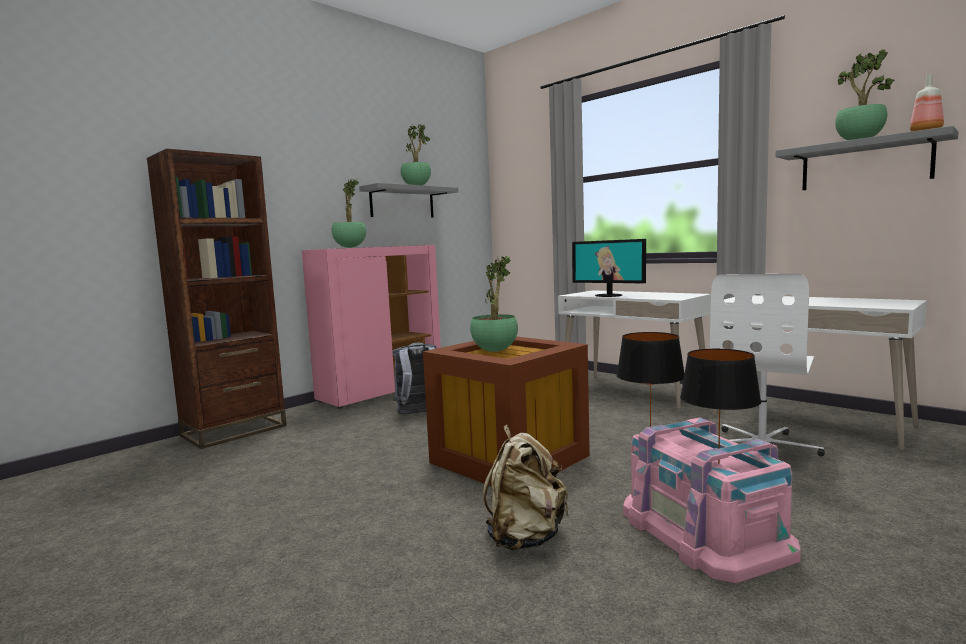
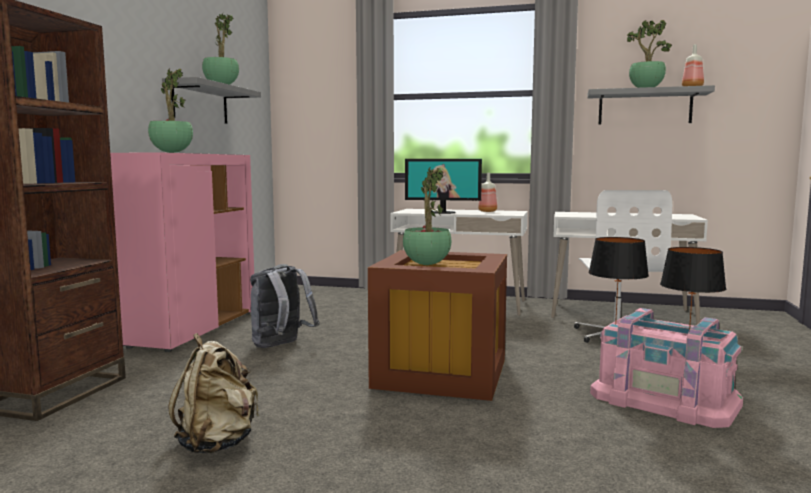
camera: 30 degrees left, 0 degrees up
beige backpack [483,425,569,551] -> beige backpack moved to [168,333,259,453]
none -> bottle [478,173,497,212]

